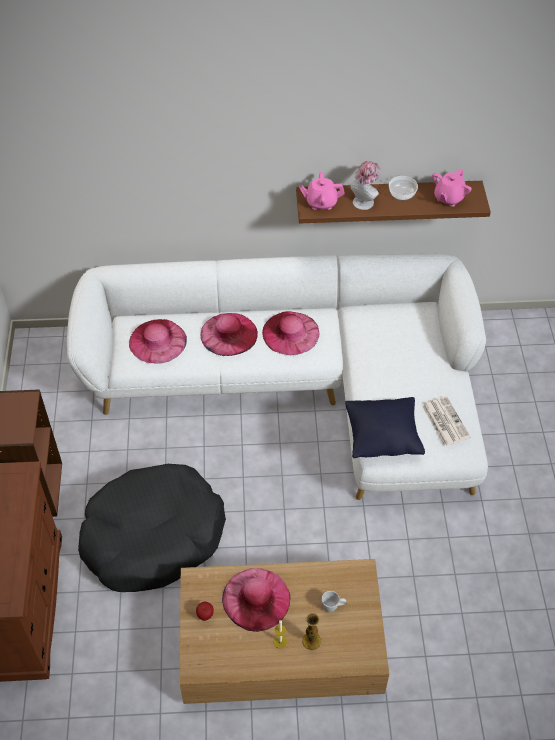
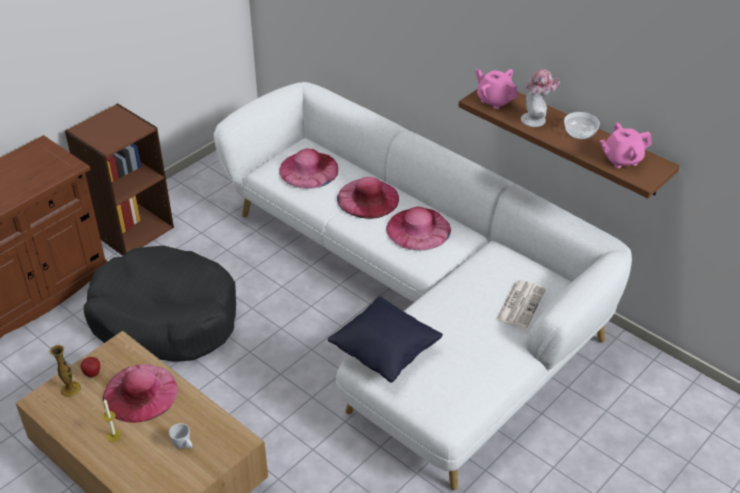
camera: 45 degrees right, 10 degrees down
vase [302,613,321,651] -> vase moved to [50,345,81,397]
newspaper [421,396,471,447] -> newspaper moved to [496,280,546,329]

